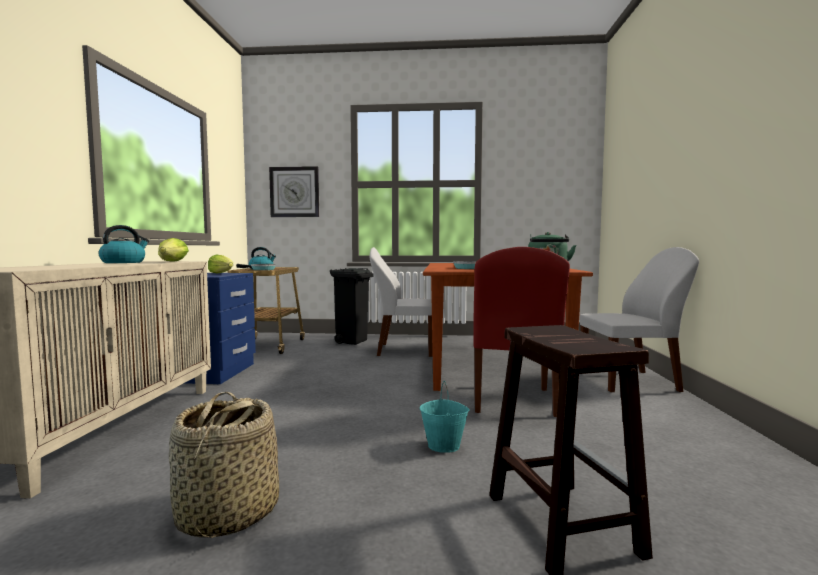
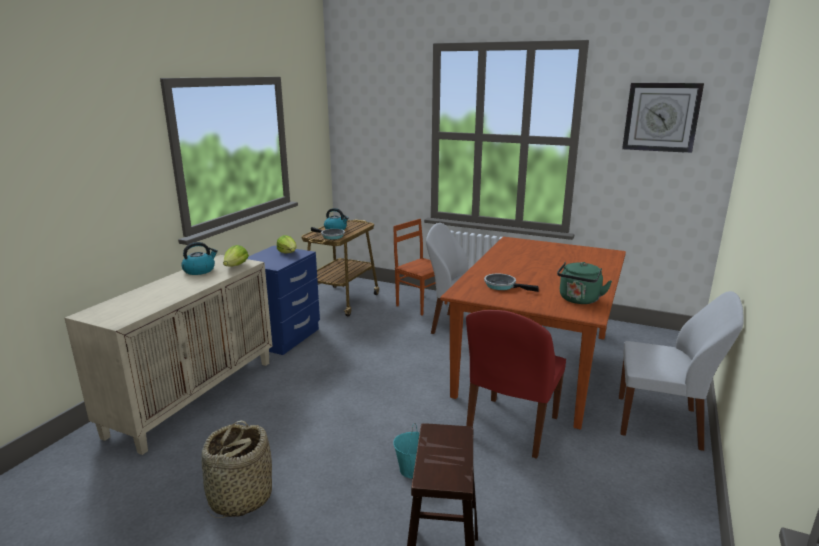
camera: 20 degrees right, 15 degrees up
wall clock [269,166,319,217] -> wall clock moved to [622,83,704,153]
black trash can [330,268,374,345] -> brown chair [393,219,447,316]

